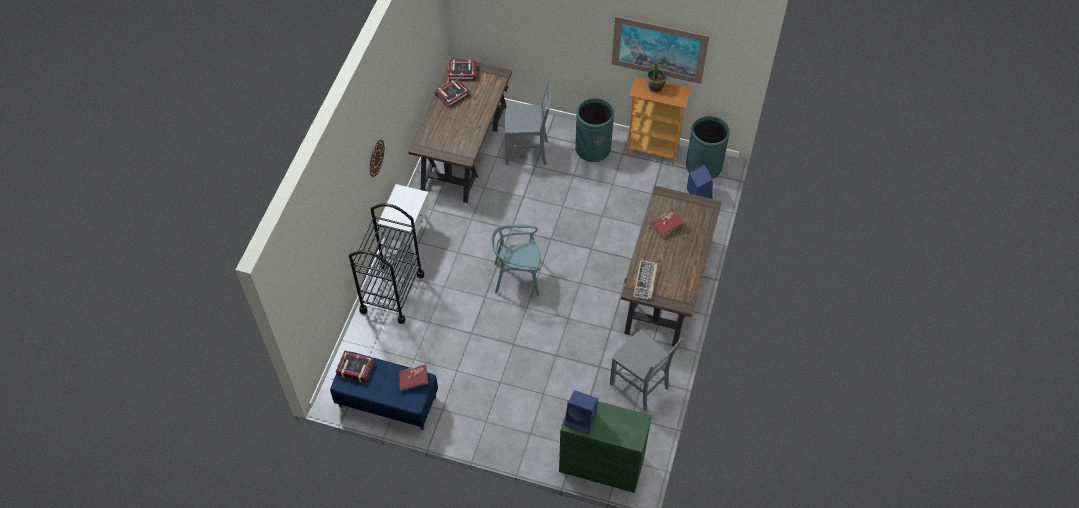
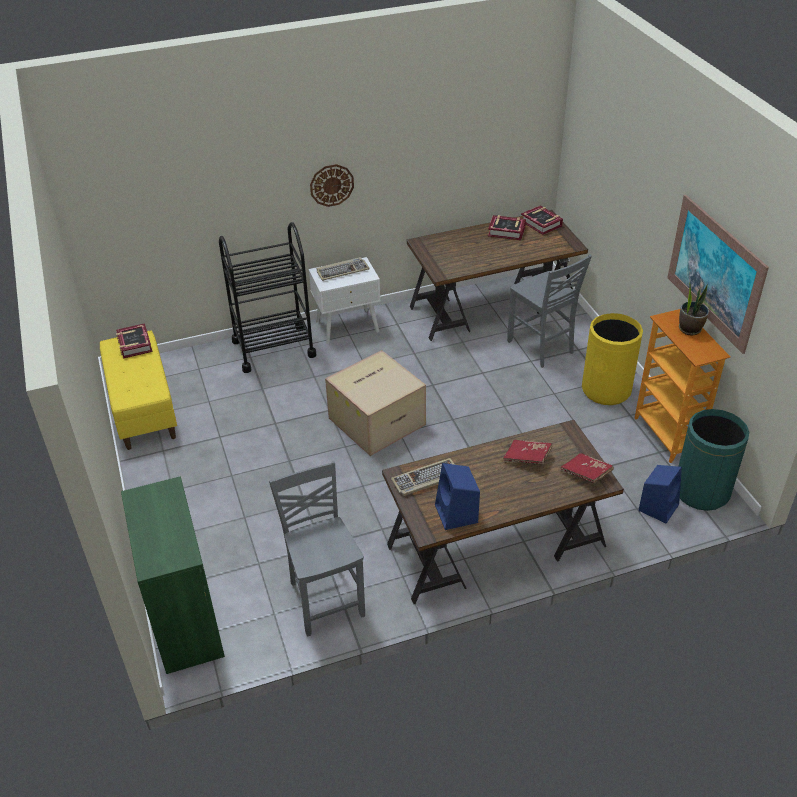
camera: 55 degrees right, 15 degrees down
blue bench [330,351,438,430] -> yellow bench [100,330,177,450]
red book [399,365,428,391] -> red book moved to [561,453,614,484]
turquoise chair [491,224,540,296] -> cardboard box [325,350,426,456]
blue speaker [565,390,598,434] -> blue speaker moved to [435,463,480,530]
green trash can [575,98,614,162] -> yellow trash can [582,313,643,405]
grey chair [610,330,683,411] -> grey chair turned 150 degrees clockwise [269,461,365,637]
none -> keyboard [316,257,370,281]

